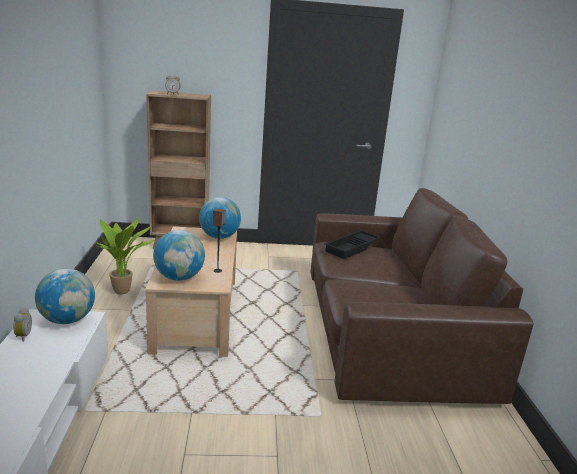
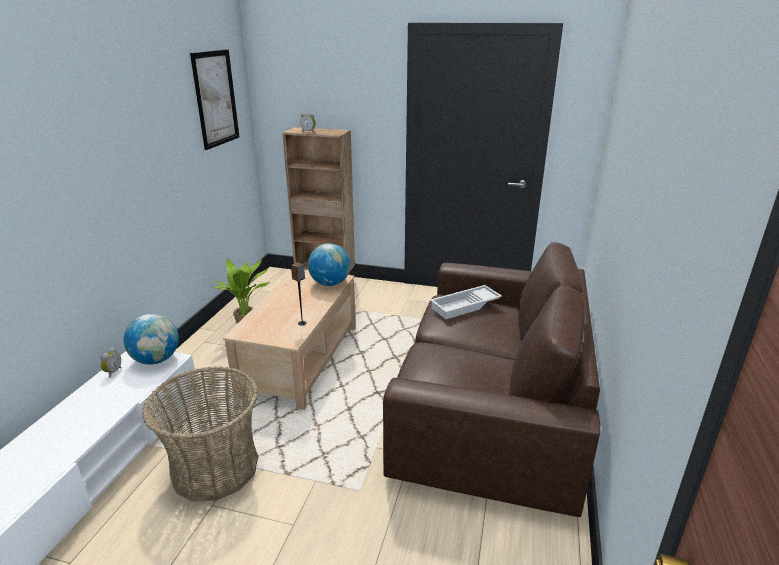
camera: 20 degrees right, 5 degrees up
globe [153,230,205,281] -> none
black tray [324,230,381,259] -> white tray [430,285,502,319]
none -> basket [142,366,259,502]
none -> picture [190,49,239,150]

